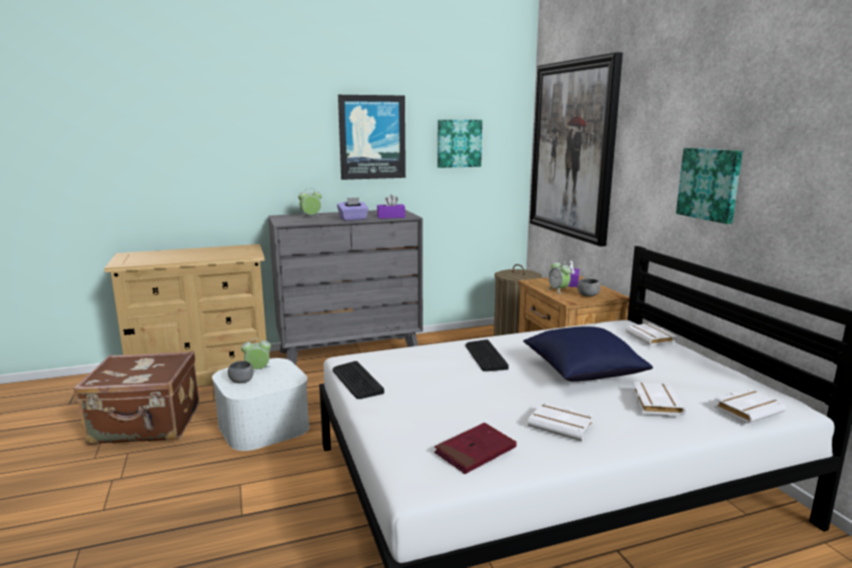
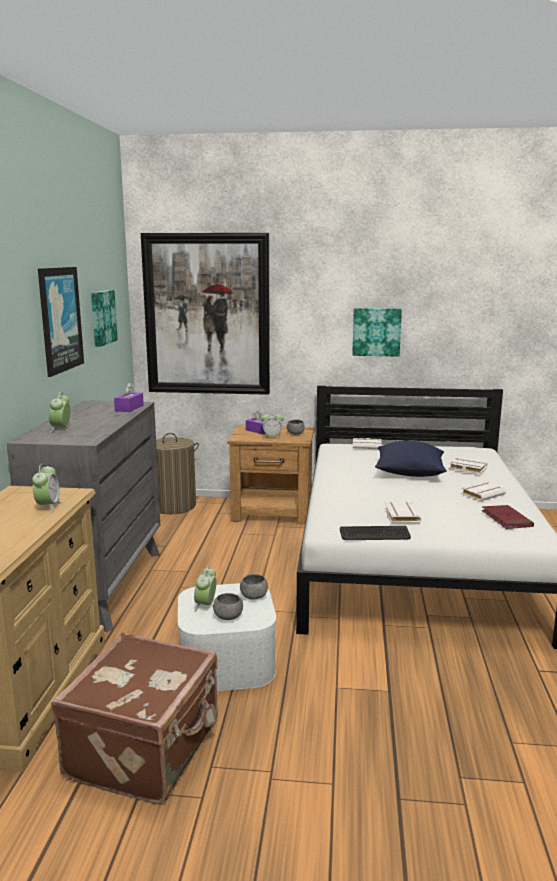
camera: 65 degrees left, 0 degrees up
purple tissue box [337,197,369,221] -> none
keyboard [465,339,509,371] -> none
white book [714,389,786,424] -> white book moved to [385,502,422,523]
none -> alarm clock [32,464,61,513]
none -> grey bowl [240,574,268,600]

